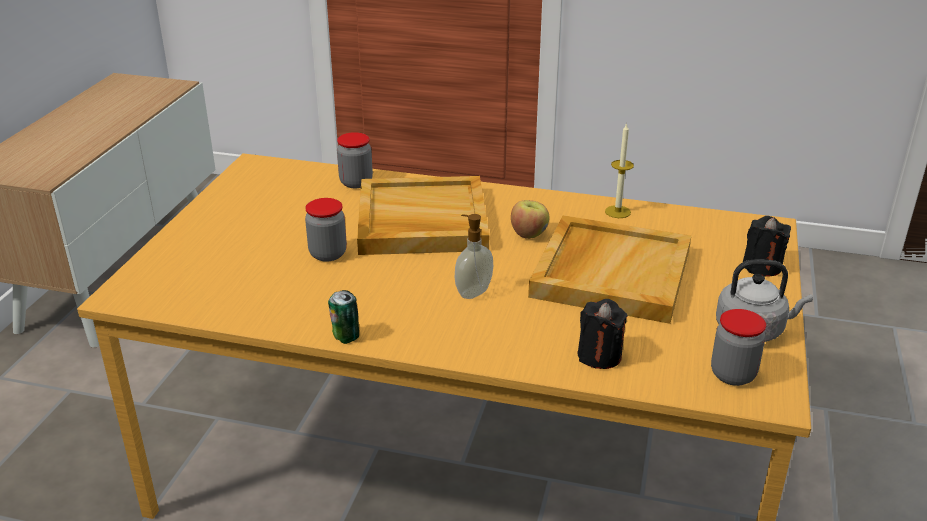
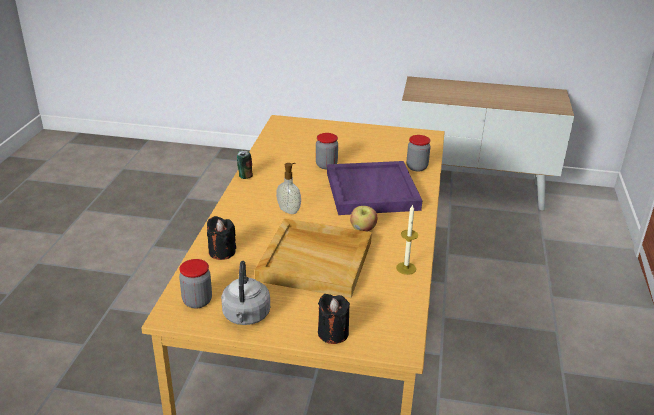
camera: 85 degrees right, 0 degrees up
beige tray [357,176,489,255] -> purple tray [327,161,422,215]

